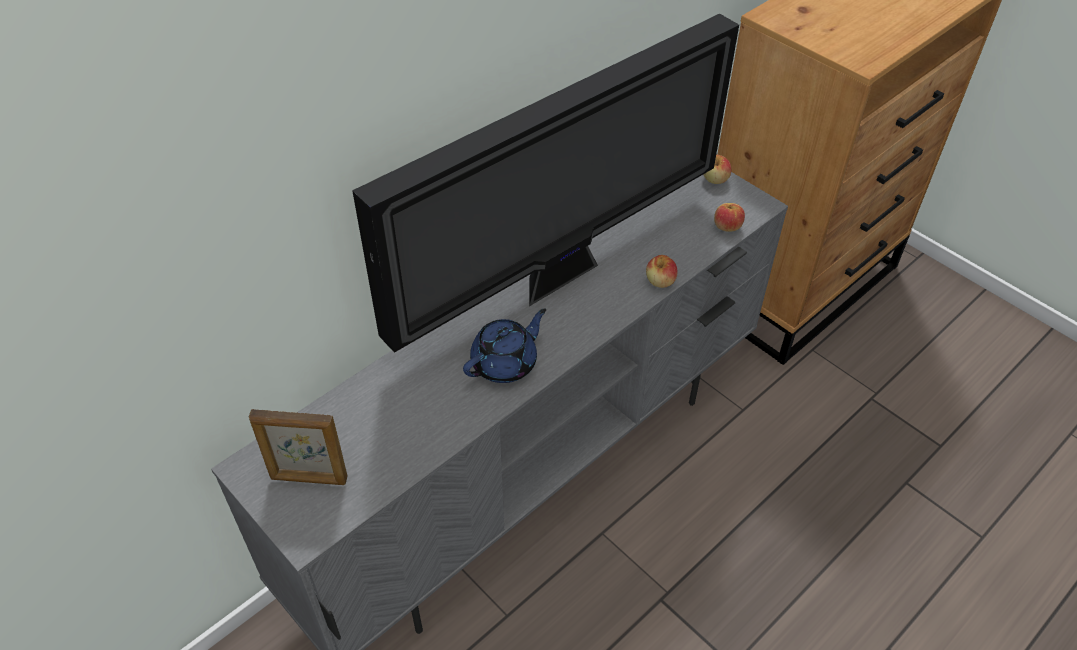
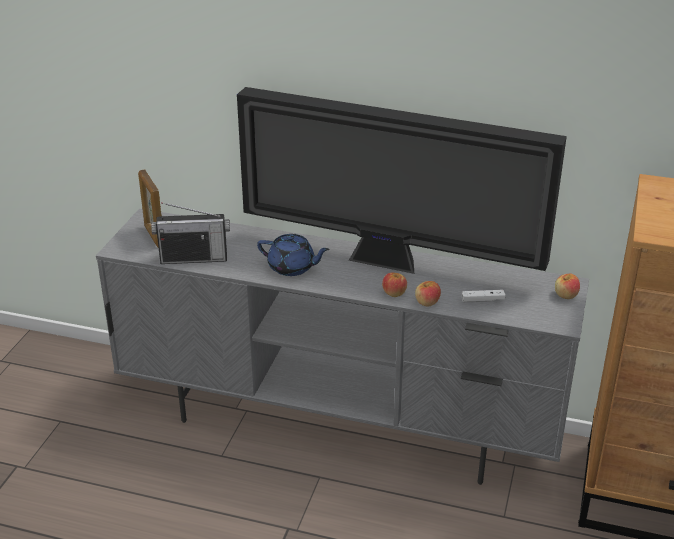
camera: 60 degrees right, 15 degrees down
apple [714,203,745,232] -> apple moved to [382,273,407,297]
none -> radio [151,202,230,264]
none -> white game controller [462,290,506,302]

